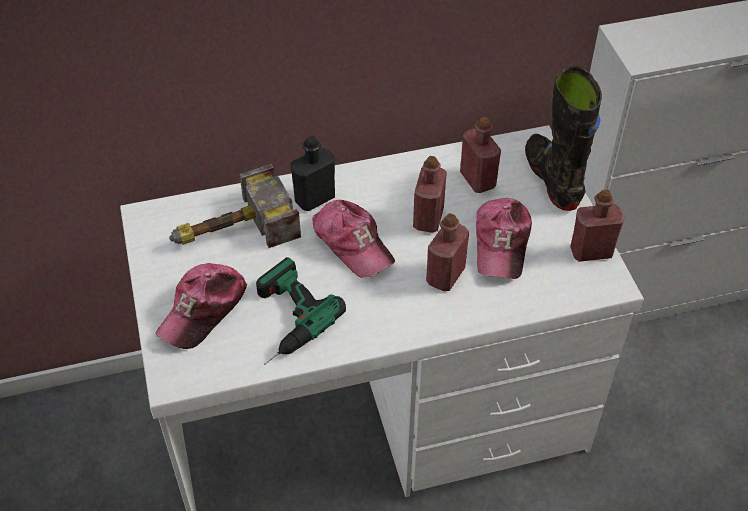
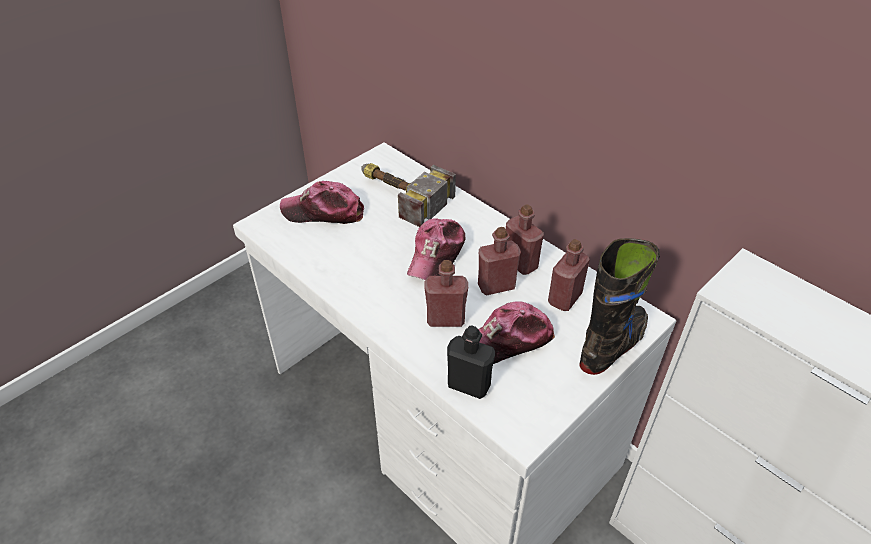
camera: 60 degrees right, 5 degrees down
power drill [256,257,346,365] -> none
black bottle [290,136,335,211] -> black bottle moved to [447,325,495,399]
red bottle [570,190,624,262] -> red bottle moved to [506,204,544,275]

